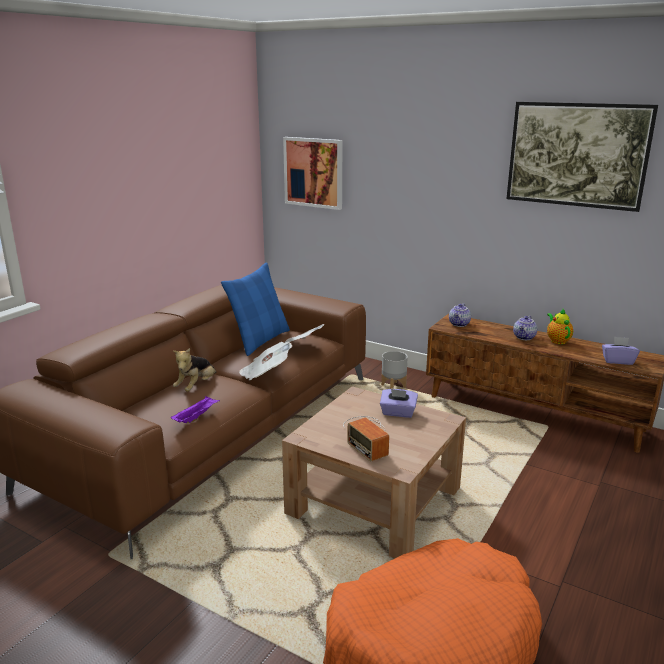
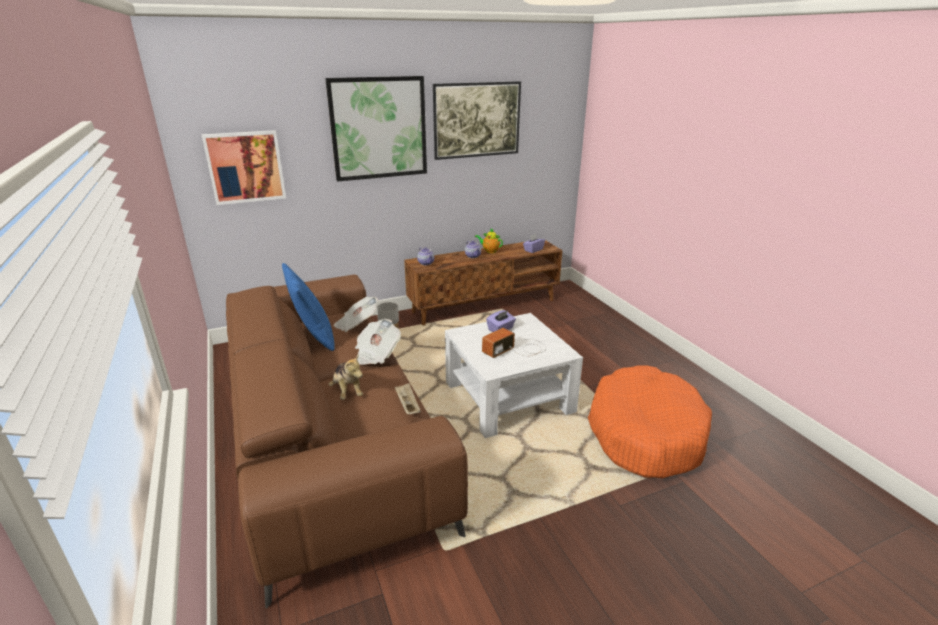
camera: 55 degrees left, 5 degrees up
purple tray [171,396,220,423] -> beige tray [395,383,421,414]
brown coffee table [282,386,466,558] -> white coffee table [445,313,583,438]
radio [343,416,389,462] -> radio turned 135 degrees clockwise [482,328,546,358]
none -> picture [325,76,427,181]

